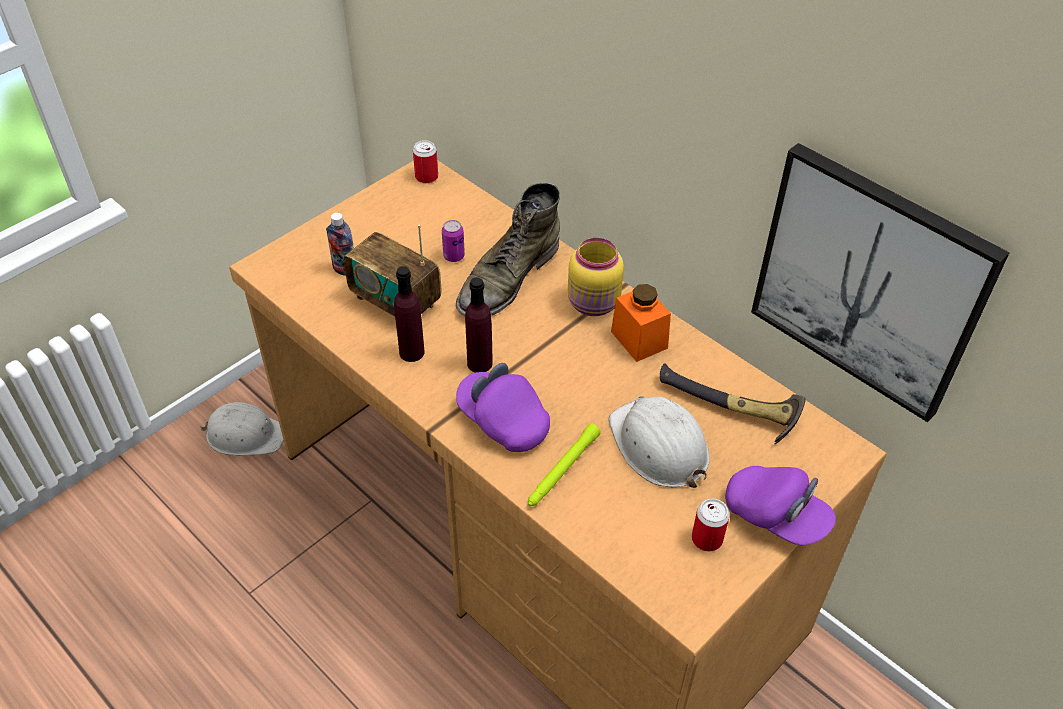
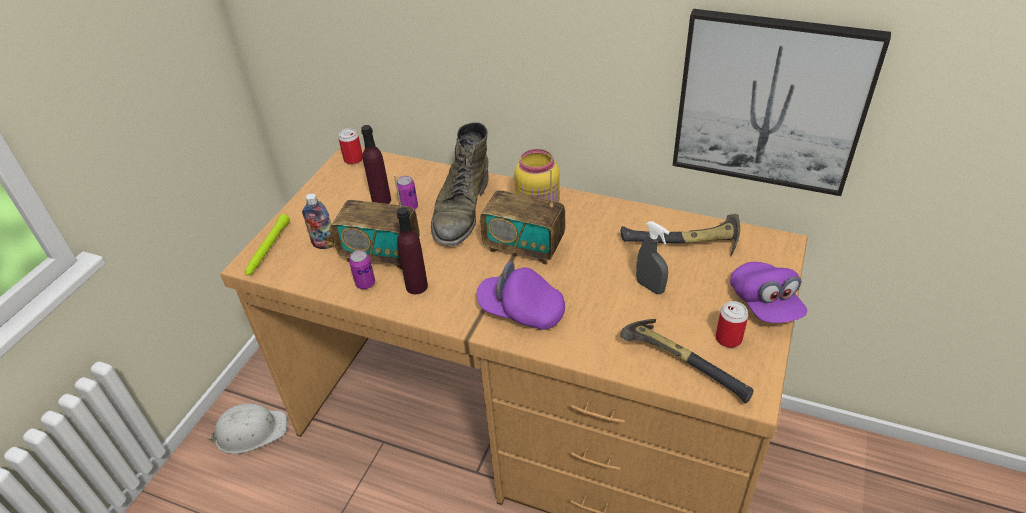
camera: 20 degrees left, 5 degrees down
purple bottle [465,277,493,373] -> purple bottle moved to [361,125,391,204]
green flashlight [528,424,600,506] -> green flashlight moved to [245,214,290,276]
white hard hat [609,396,710,488] -> grey spray bottle [636,221,669,294]
orange jar [611,284,671,362] -> none
purple cap [725,466,836,545] -> purple cap turned 60 degrees clockwise [730,262,807,323]
none -> can [349,250,375,289]
none -> radio [480,169,565,265]
none -> hammer [620,319,753,403]

